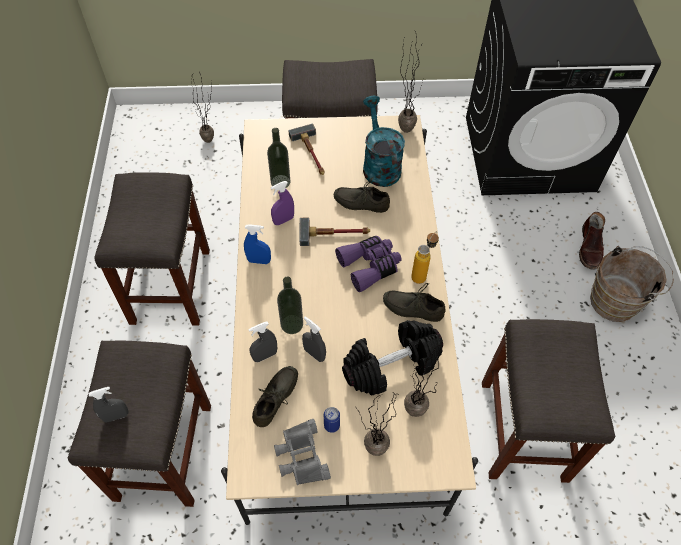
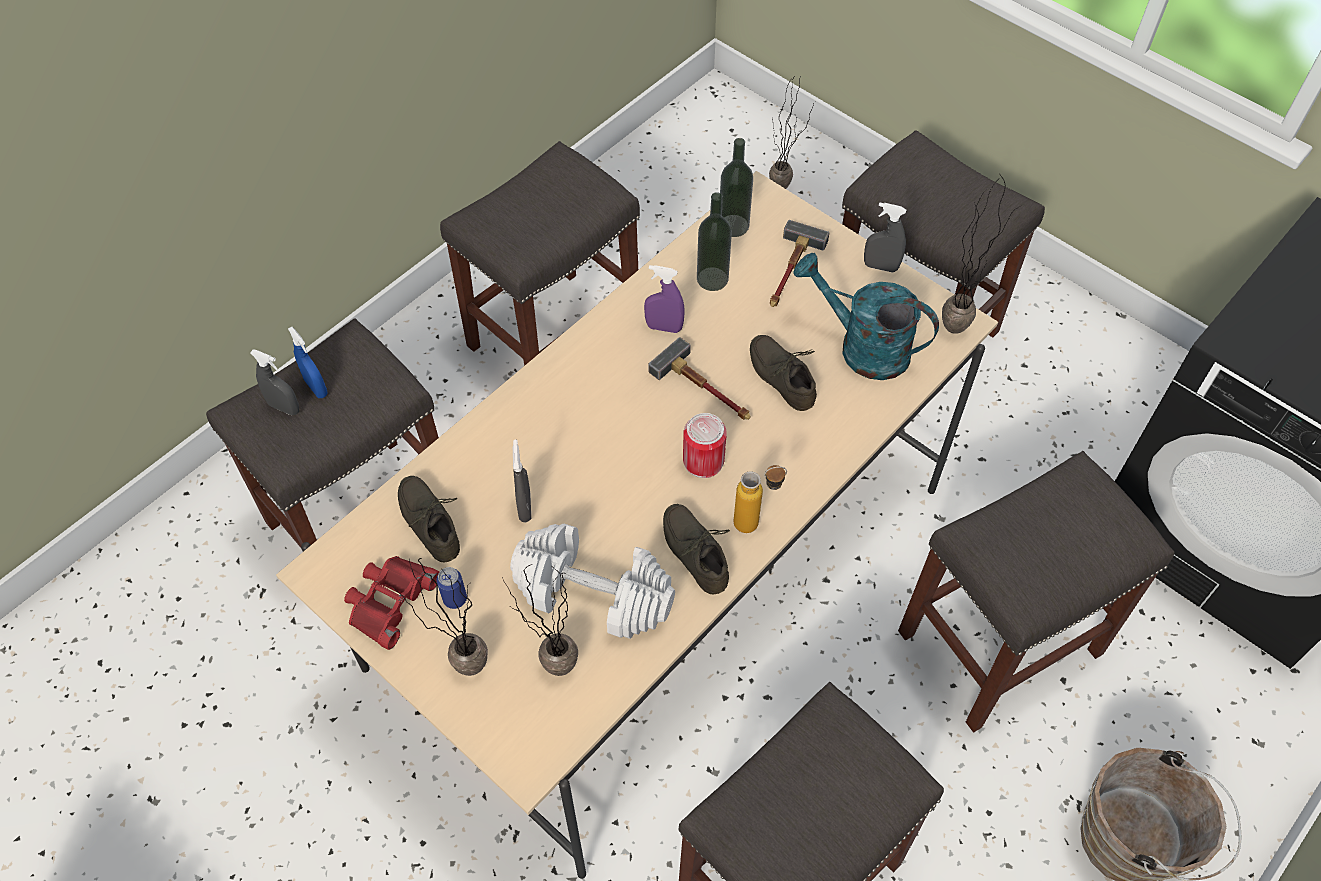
camera: 45 degrees right, 0 degrees up
blue spray bottle [244,224,271,264] -> blue spray bottle moved to [288,327,328,398]
grey spray bottle [248,322,277,362] -> grey spray bottle moved to [864,202,906,273]
grey shoe [252,366,298,427] -> grey shoe turned 105 degrees counterclockwise [398,476,460,562]
grey binoculars [274,419,331,485] -> red binoculars [344,556,439,650]
bottle [277,277,303,334] -> bottle moved to [720,138,753,237]
purple binoculars [335,236,402,292] -> can [683,413,727,478]
black dumbbell [342,320,443,396] -> white dumbbell [510,524,675,639]
turquoise watering can [363,96,405,187] -> turquoise watering can turned 90 degrees counterclockwise [793,253,939,380]
brown boot [579,212,605,270] -> none
none -> grey stool [898,451,1174,733]

